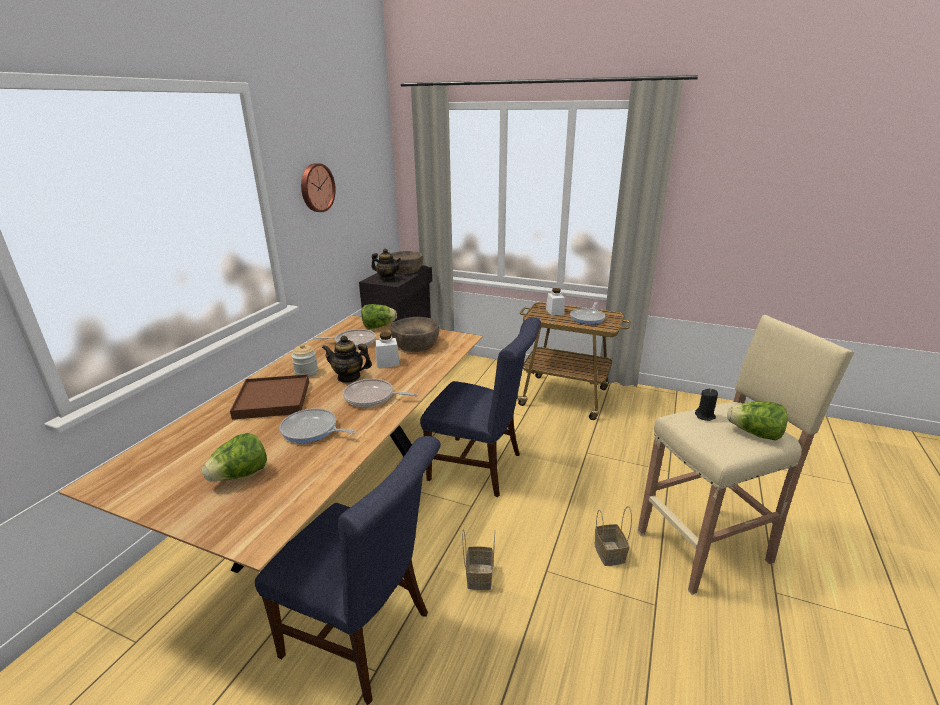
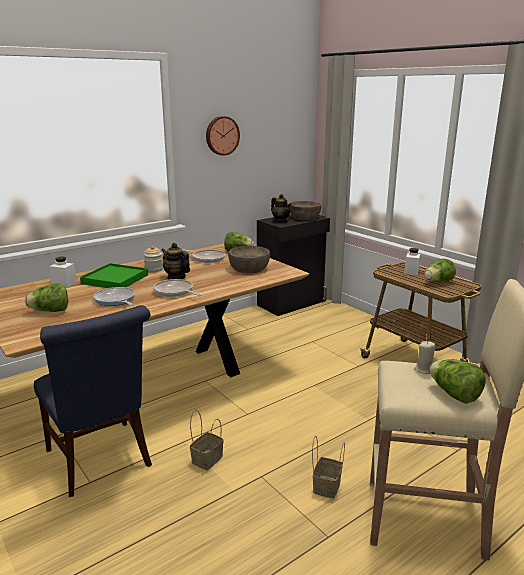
camera: 30 degrees right, 5 degrees down
brown tray [230,374,309,420] -> green tray [80,263,148,288]
white jar [375,332,400,368] -> white jar moved to [49,257,77,287]
blue chair [420,317,541,498] -> none
frying pan [570,302,605,325] -> lettuce [424,259,456,282]
black candle [695,389,718,421] -> beige candle [414,341,435,374]

